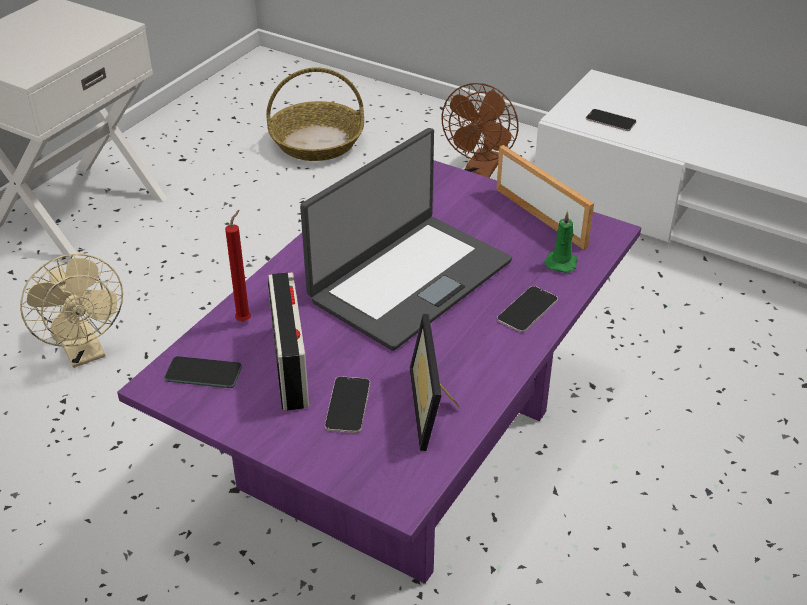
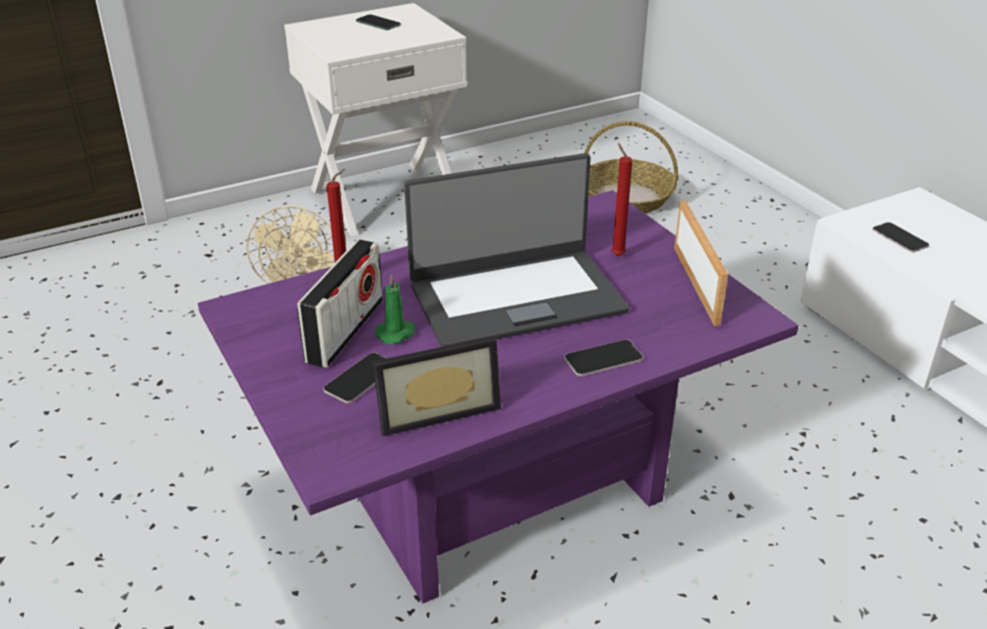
camera: 30 degrees right, 5 degrees down
phone [164,356,242,388] -> phone moved to [356,14,401,30]
picture frame [410,313,459,451] -> picture frame turned 135 degrees counterclockwise [373,336,501,436]
brown fan [442,83,519,178] -> none
green candle [544,211,577,273] -> green candle moved to [375,274,416,344]
none -> red candle [611,143,633,256]

